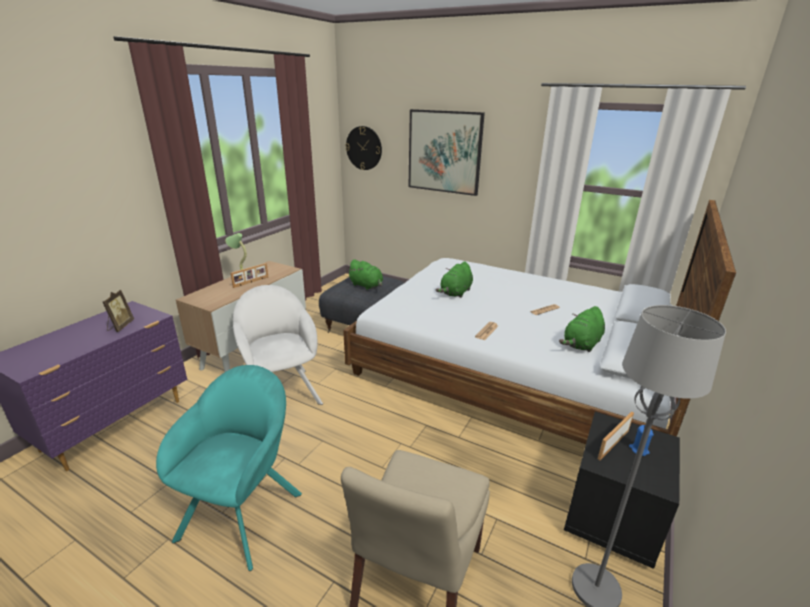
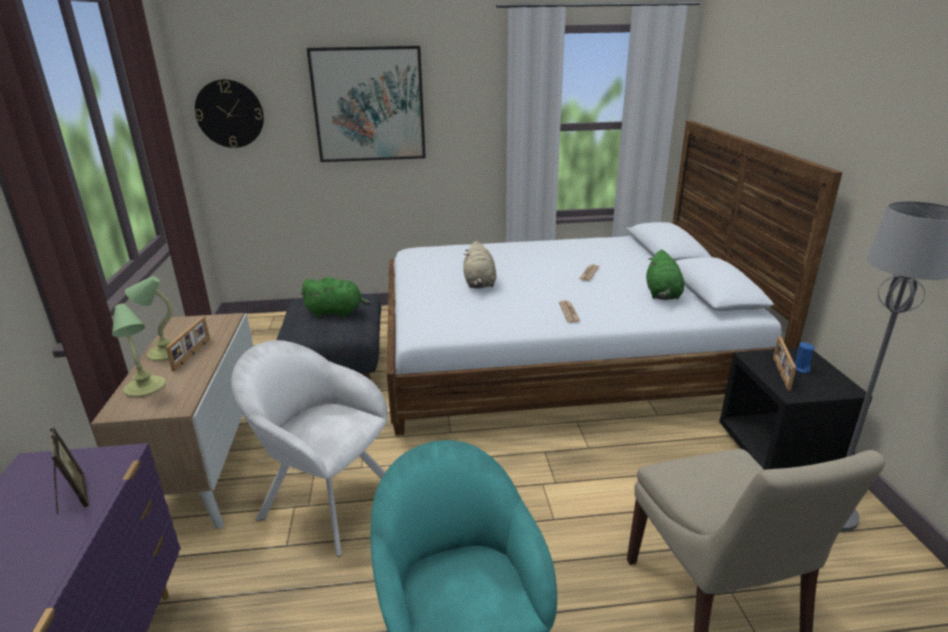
camera: 35 degrees left, 0 degrees up
green plush toy [436,262,473,298] -> beige plush toy [463,241,497,288]
none -> table lamp [112,303,165,397]

